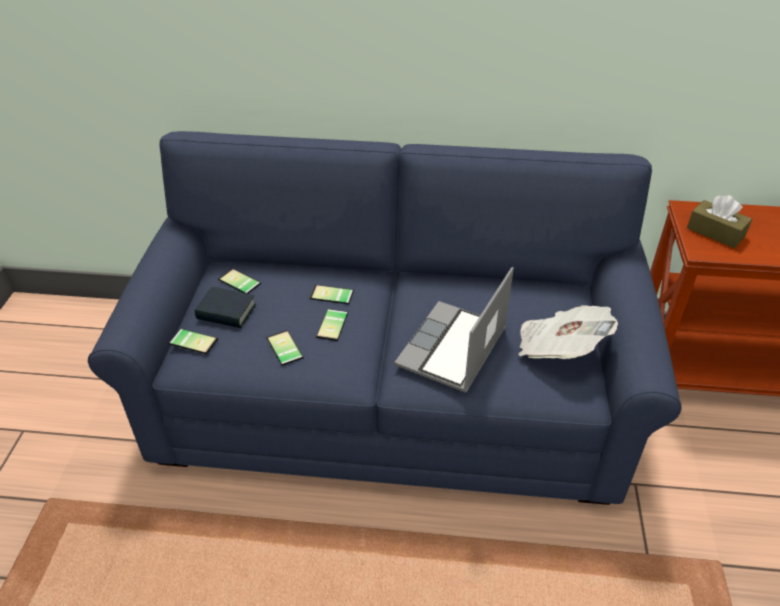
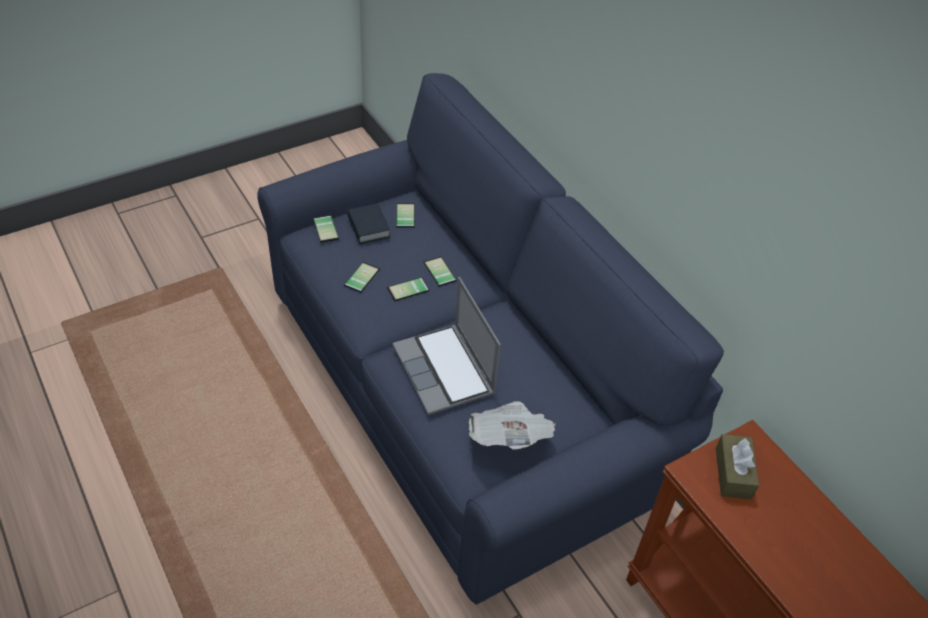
camera: 50 degrees right, 5 degrees up
laptop [394,267,514,393] -> laptop turned 105 degrees counterclockwise [393,277,501,415]

